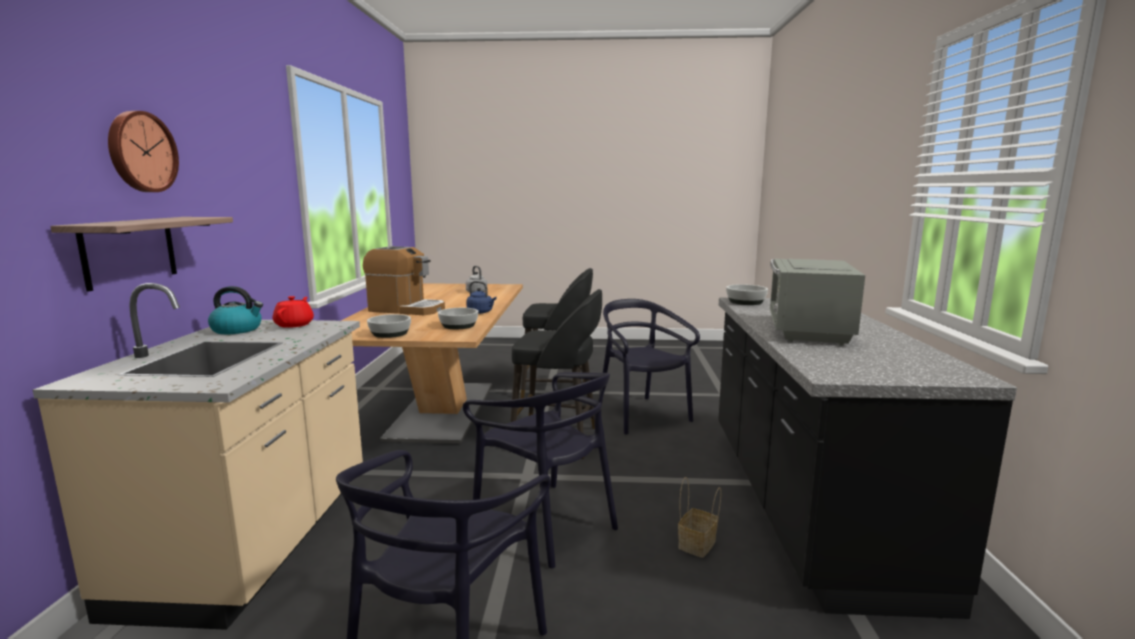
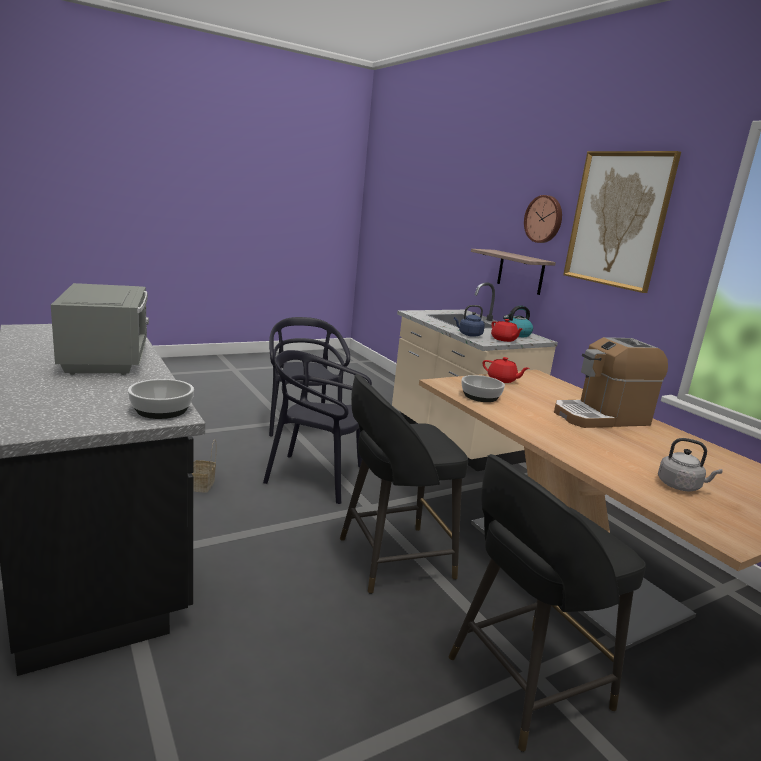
camera: 145 degrees right, 5 degrees up
bowl [367,314,411,338] -> red teapot [483,357,530,383]
blue kettle [466,281,497,314] -> blue kettle moved to [454,305,485,337]
black chair [599,299,700,435] -> none
none -> picture [563,151,681,293]

